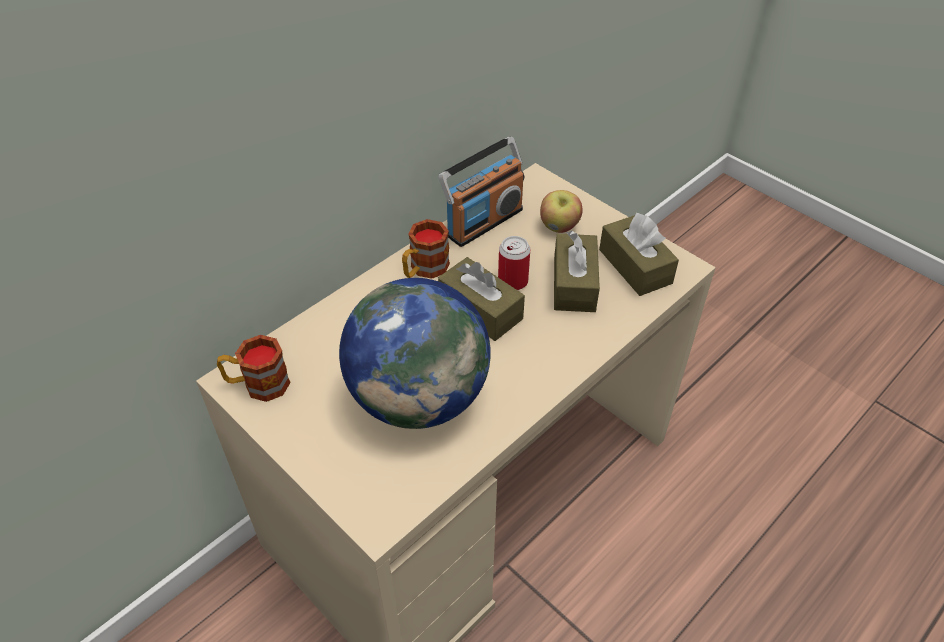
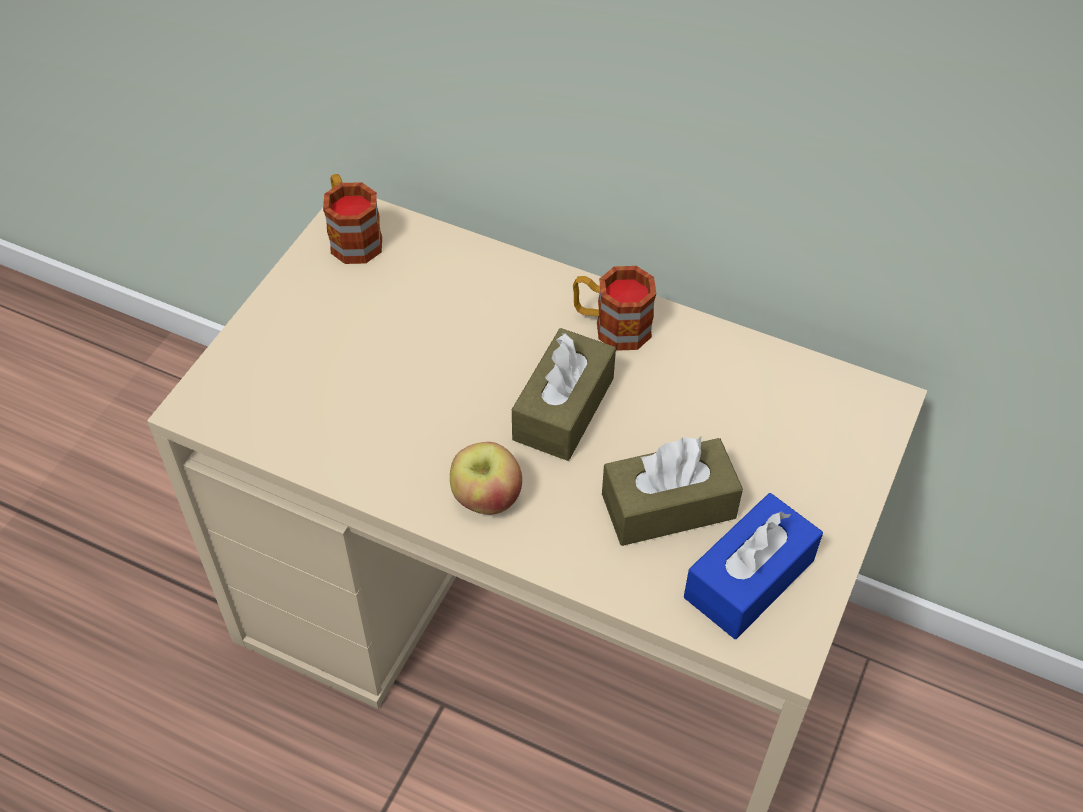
camera: 70 degrees right, 5 degrees up
globe [339,278,491,429] -> none
radio [439,137,524,247] -> none
can [498,236,530,290] -> none
apple [540,190,583,233] -> apple moved to [450,442,522,515]
brown tissue box [599,213,679,296] -> blue tissue box [684,493,823,639]

